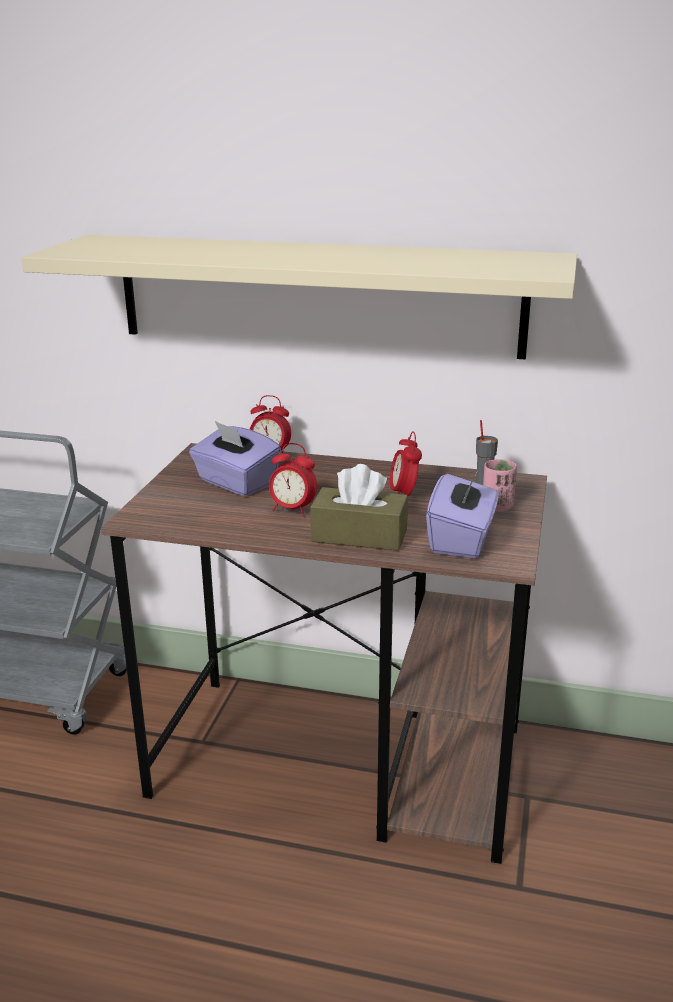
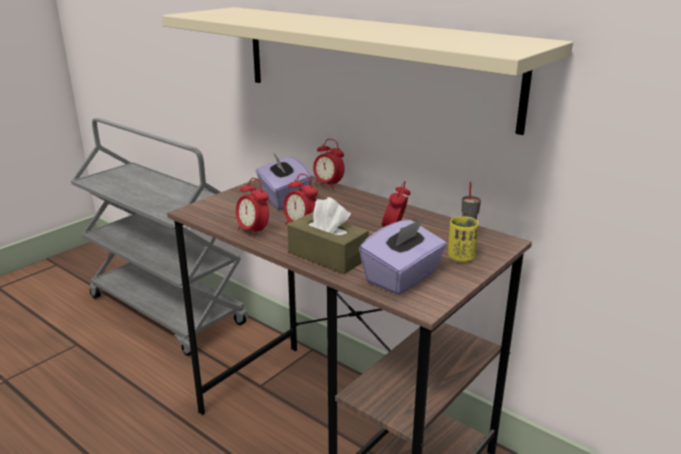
camera: 25 degrees right, 0 degrees up
pink cup [483,459,517,511] -> yellow cup [448,216,479,262]
none -> alarm clock [236,178,269,238]

